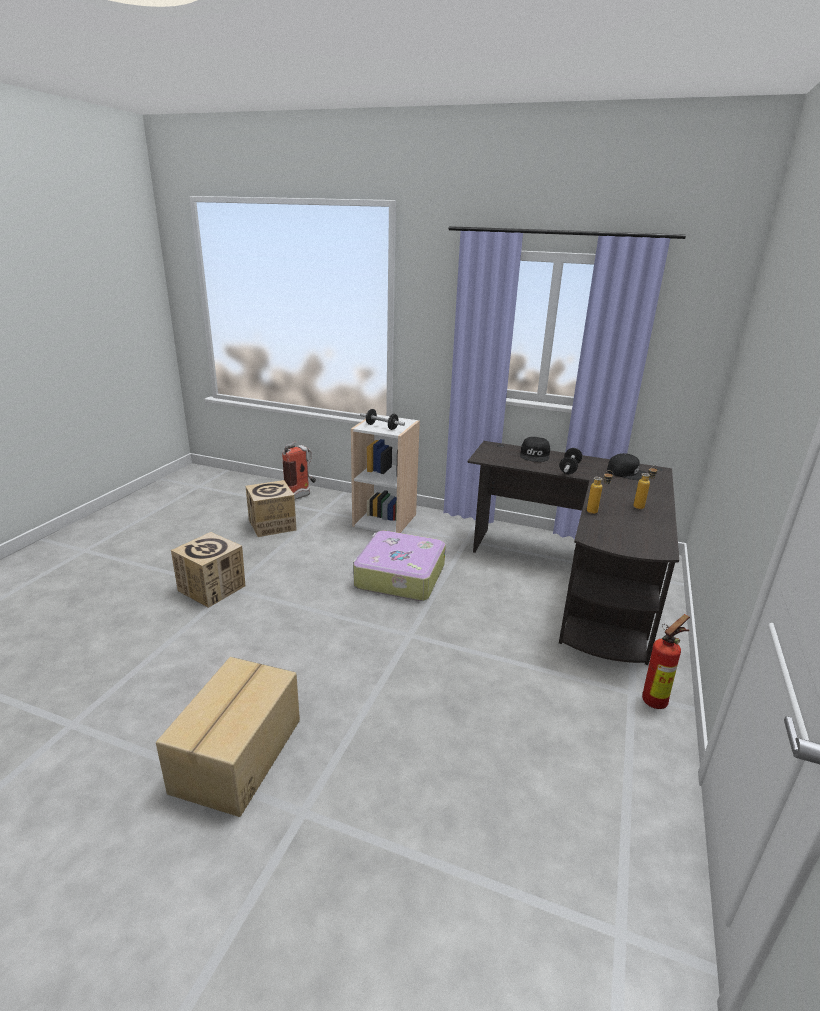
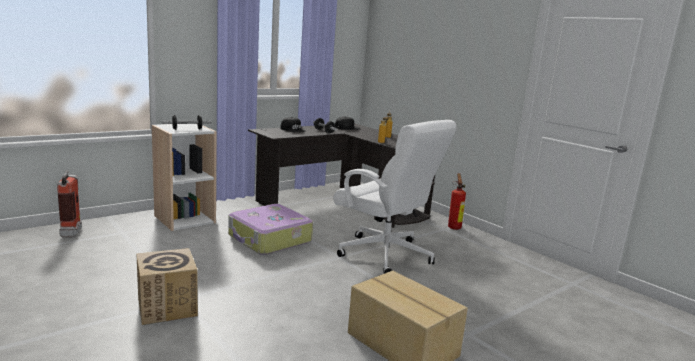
camera: 60 degrees left, 10 degrees down
cardboard box [245,480,297,537] -> none
none -> white office chair [333,120,456,274]

